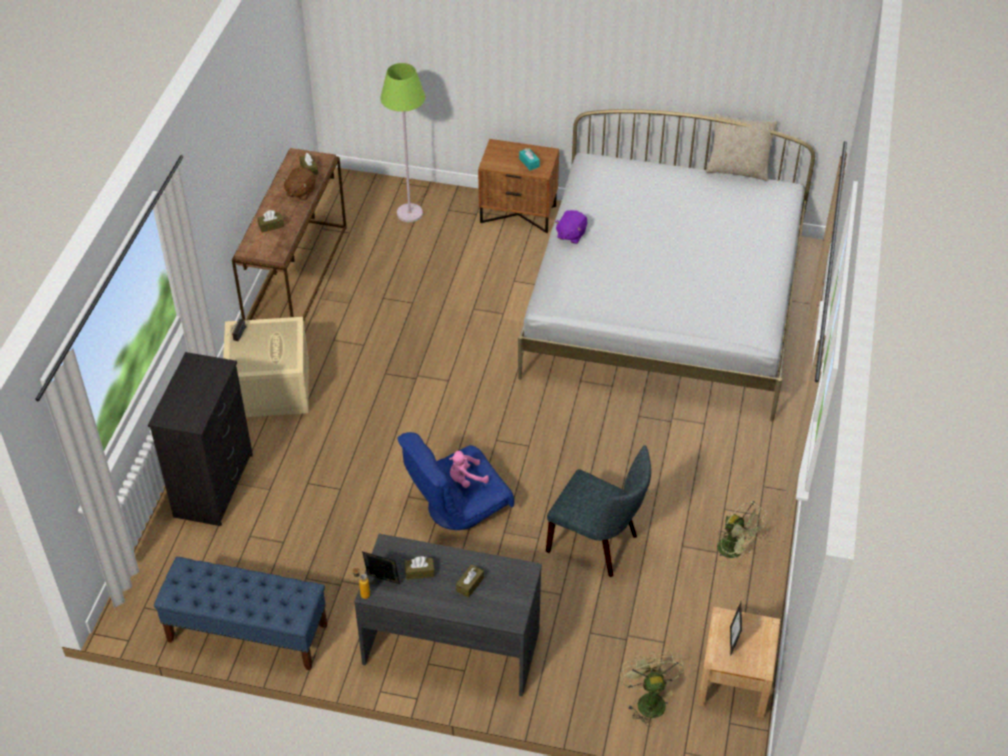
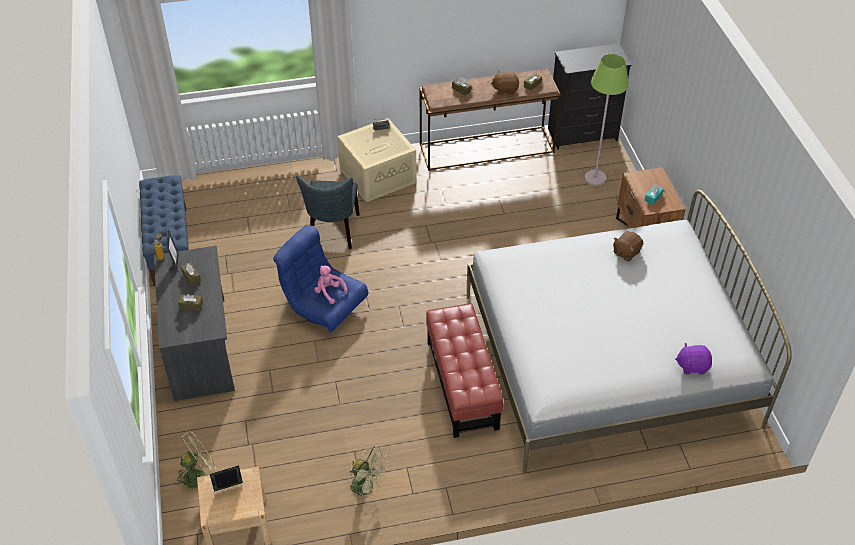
camera: 65 degrees right, 0 degrees up
black dresser [148,352,253,526] -> black dresser moved to [548,44,631,150]
grey chair [546,446,651,577] -> grey chair moved to [296,175,359,249]
purple plush toy [555,210,587,244] -> purple plush toy moved to [675,343,712,375]
beige pillow [706,114,778,181] -> none
green fan [717,501,767,567] -> green fan turned 75 degrees counterclockwise [348,446,388,505]
none -> red ottoman [426,304,503,438]
none -> brown plush toy [613,231,643,262]

